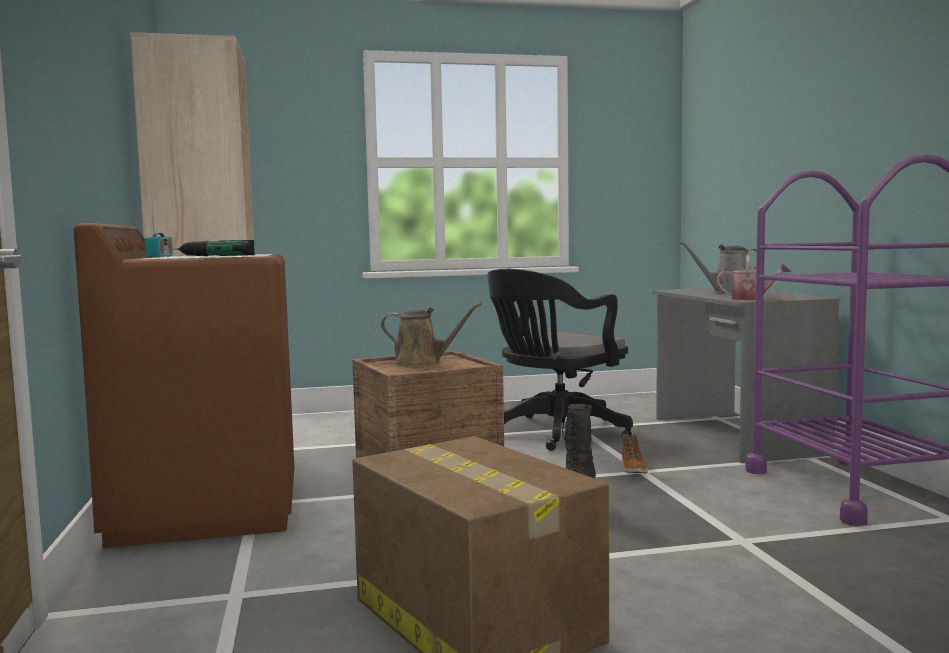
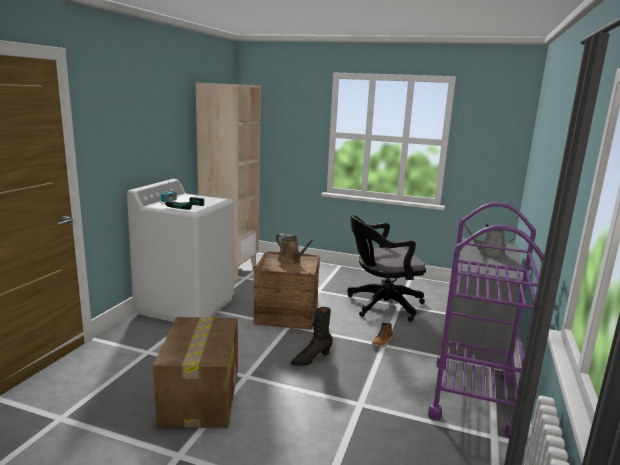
camera: 30 degrees right, 10 degrees up
brown washing machine [74,223,294,548] -> white washing machine [127,179,234,322]
watering can [717,255,791,300] -> none

